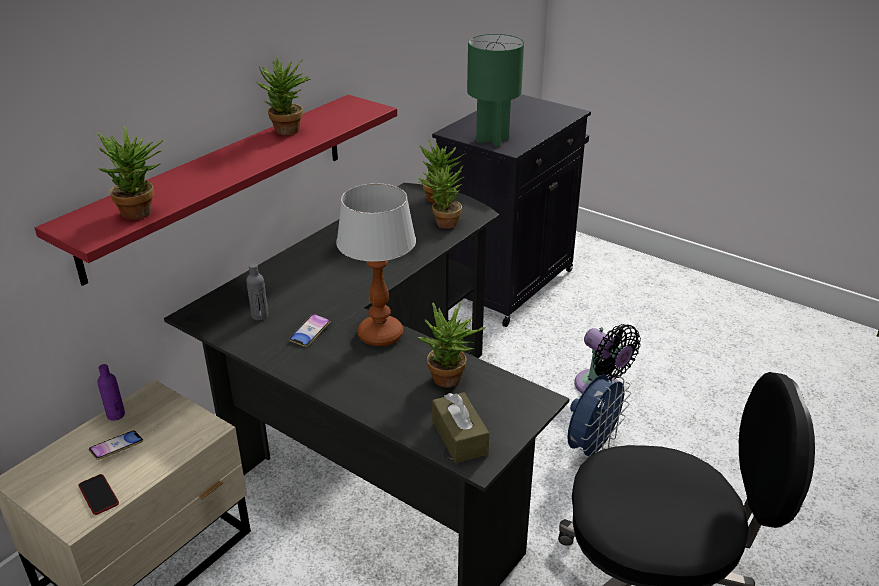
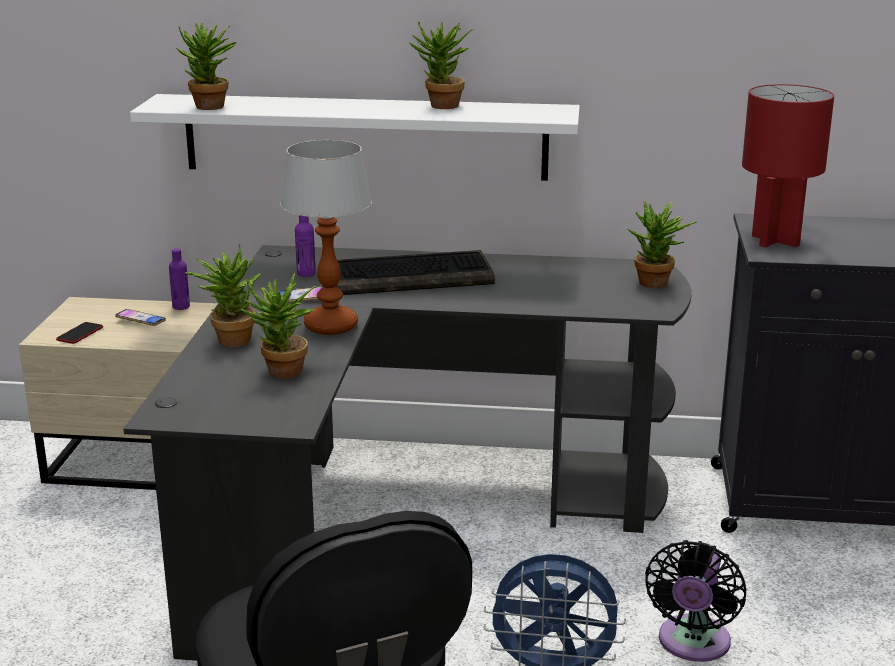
camera: 60 degrees right, 10 degrees down
red shelf [35,95,397,286] -> white shelf [130,94,580,181]
grey bottle [246,263,269,320] -> purple bottle [295,215,316,277]
potted plant [418,161,464,229] -> potted plant moved to [186,243,261,347]
brown tissue box [432,392,489,463] -> none
green table lamp [467,34,524,147] -> red table lamp [742,84,834,247]
none -> keyboard [336,250,495,295]

